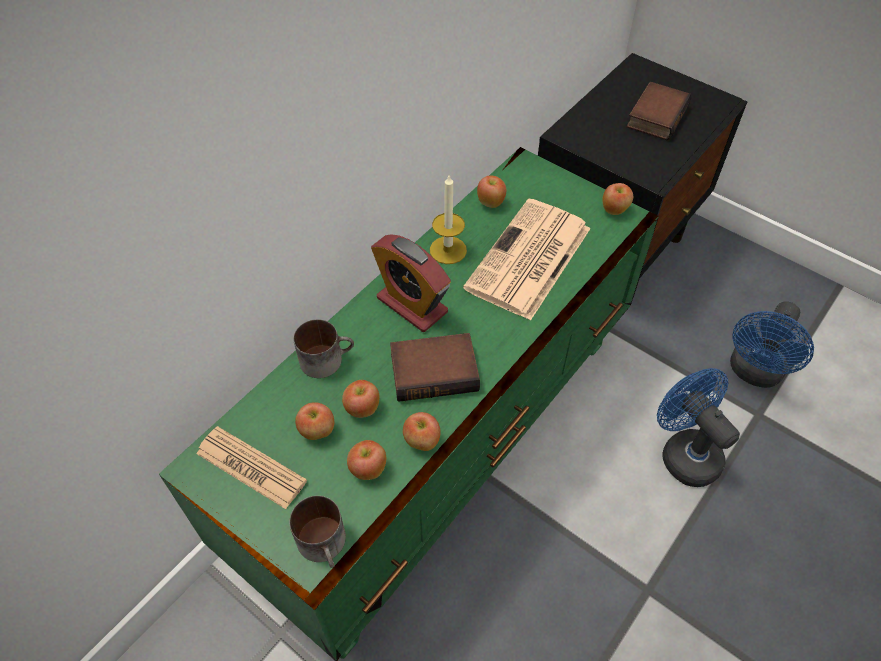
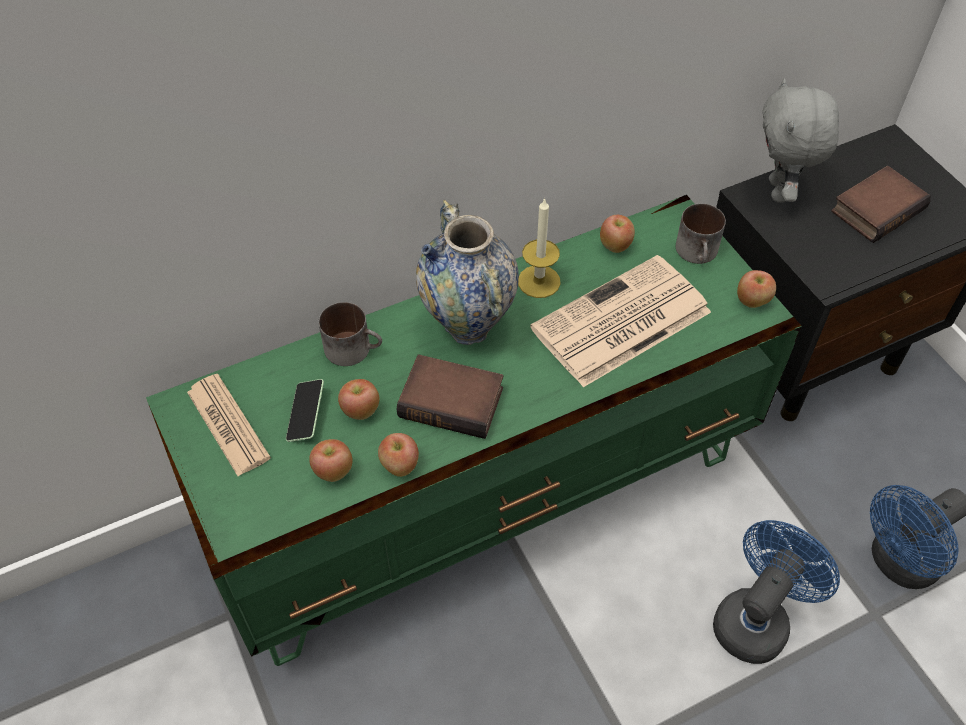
camera: 25 degrees right, 0 degrees up
mug [289,496,346,568] -> mug moved to [676,203,726,264]
apple [295,402,334,440] -> phone [286,379,324,442]
alarm clock [371,235,451,332] -> vase [416,200,519,345]
blue fan [657,368,740,487] -> blue fan turned 45 degrees clockwise [713,520,840,664]
none -> grey plush toy [762,78,839,203]

